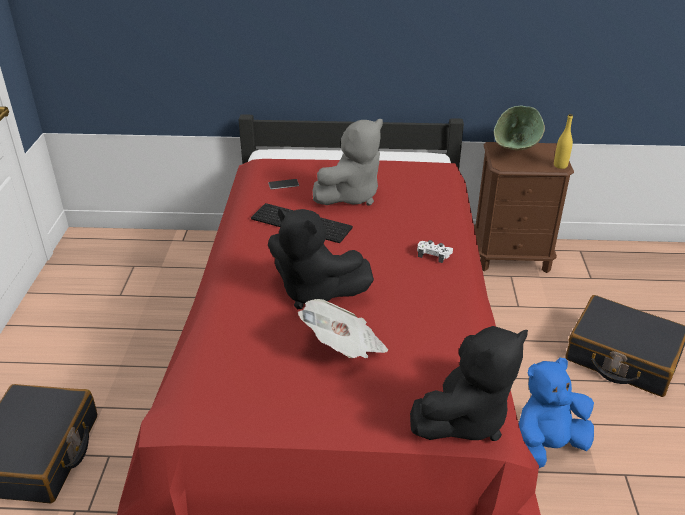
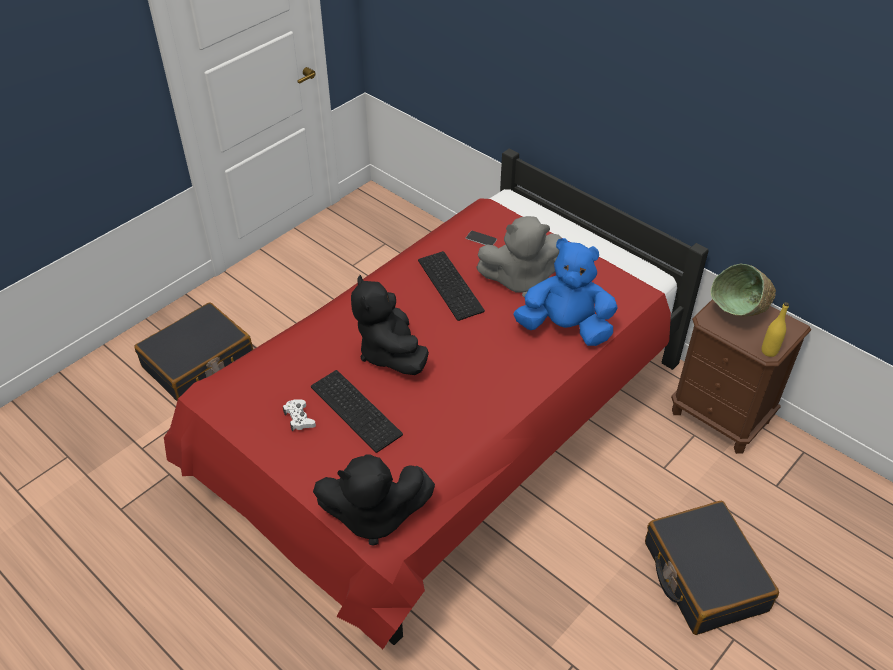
camera: 40 degrees right, 10 degrees up
newspaper [298,299,388,359] -> keyboard [311,370,403,453]
white game controller [417,240,453,263] -> white game controller moved to [283,399,316,432]
blue plush toy [519,358,594,468] -> blue plush toy moved to [513,238,618,346]

